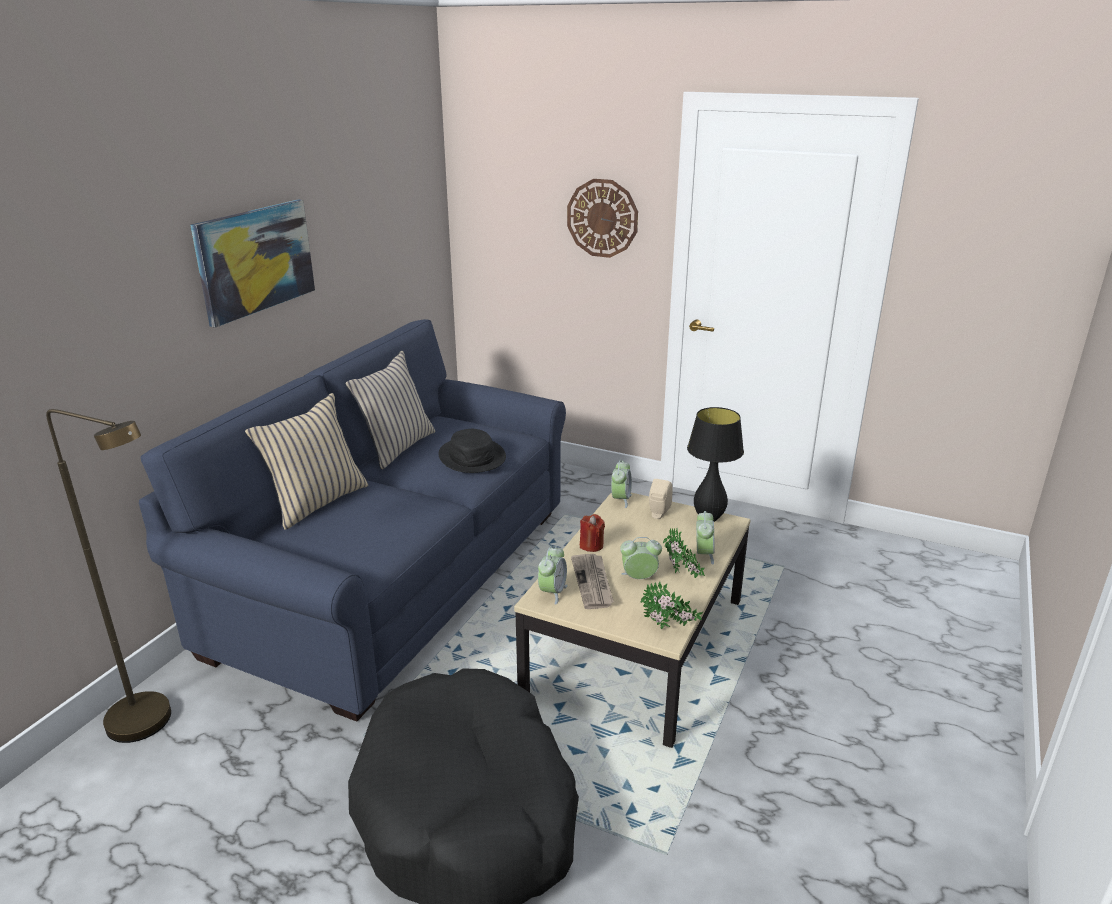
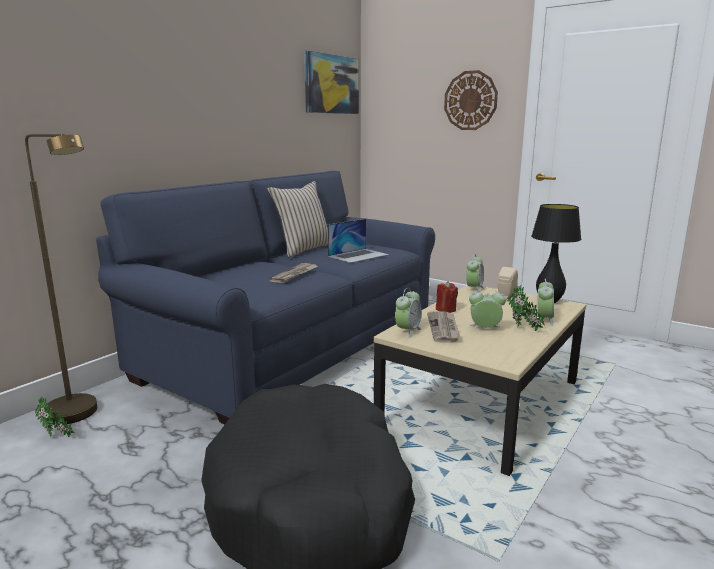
camera: 10 degrees right, 10 degrees down
picture [190,200,315,328] -> picture moved to [304,51,359,114]
beige pillow [245,393,368,530] -> none
black hat [438,429,506,473] -> laptop [328,219,389,263]
potted plant [640,582,703,629] -> potted plant moved to [35,395,75,438]
none -> newspaper [269,263,318,283]

